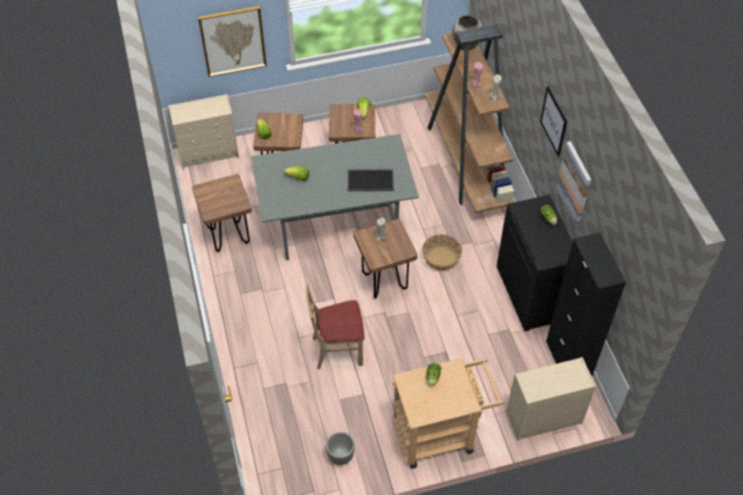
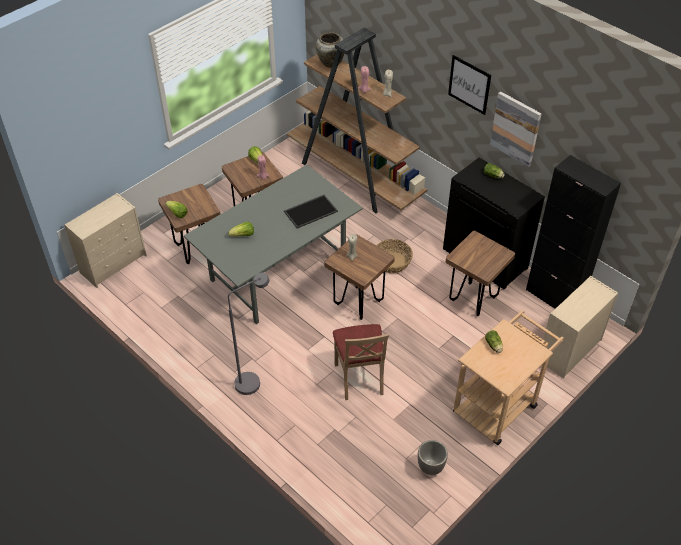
camera: 30 degrees left, 5 degrees down
brown stool [192,174,252,252] -> brown stool moved to [446,231,515,316]
picture [198,6,267,77] -> none
beige chair [305,283,364,369] -> beige chair turned 60 degrees counterclockwise [333,324,389,400]
none -> grey floor lamp [228,273,269,395]

